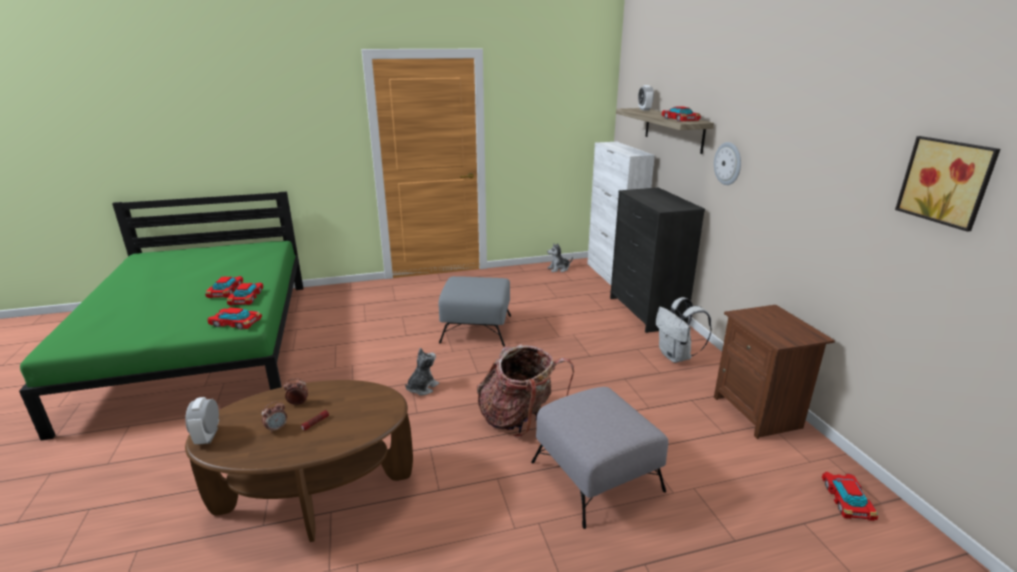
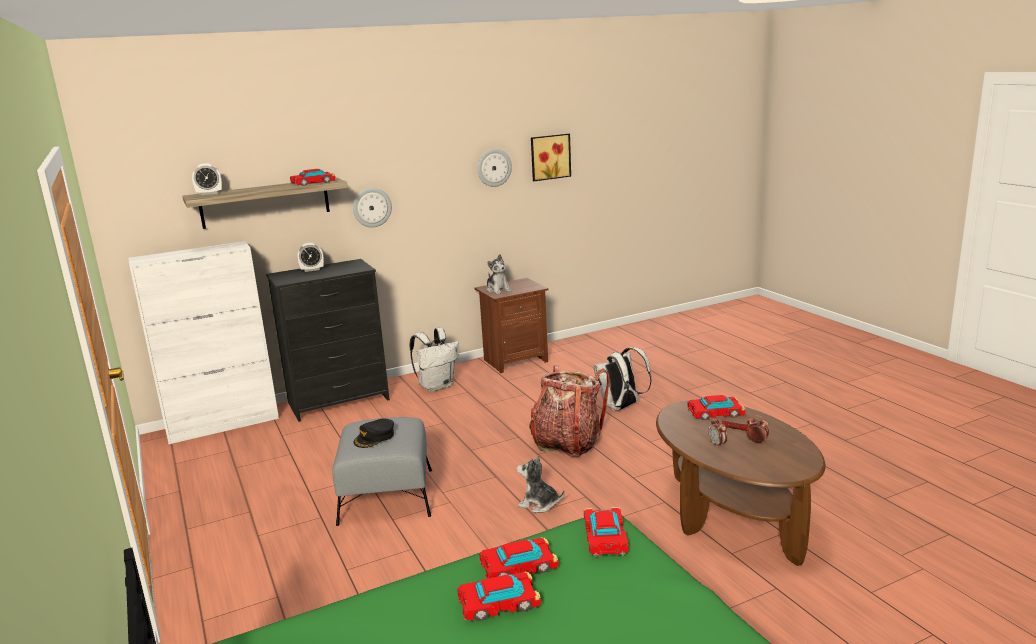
camera: 100 degrees left, 5 degrees down
alarm clock [185,397,219,445] -> alarm clock moved to [297,242,324,272]
grey ottoman [531,387,668,529] -> white backpack [594,347,652,411]
plush toy [547,243,573,272] -> plush toy moved to [486,254,512,294]
toy car [822,472,878,521] -> toy car moved to [687,395,746,420]
none -> black cap [353,419,394,448]
none -> wall clock [477,149,512,187]

